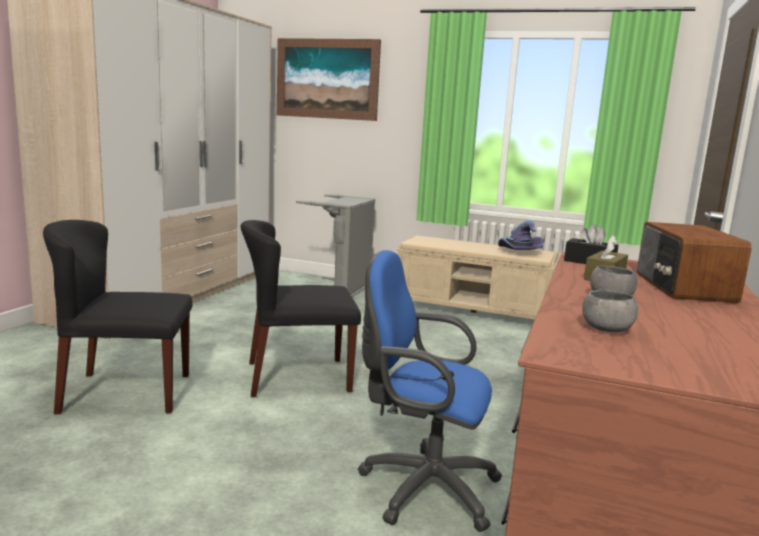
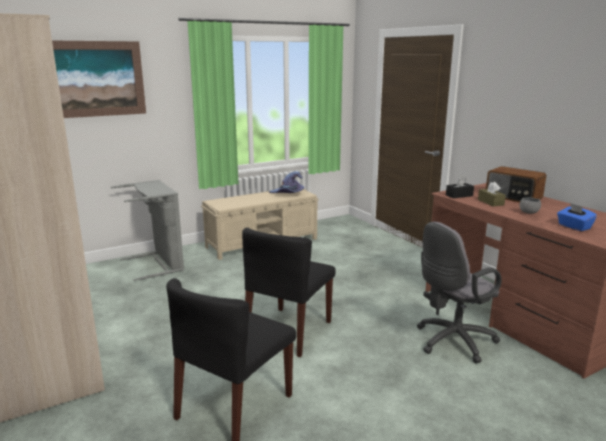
camera: 50 degrees left, 5 degrees up
blue office chair [358,250,502,532] -> grey office chair [417,221,502,363]
grey bowl [582,289,638,332] -> blue tissue box [557,203,597,231]

